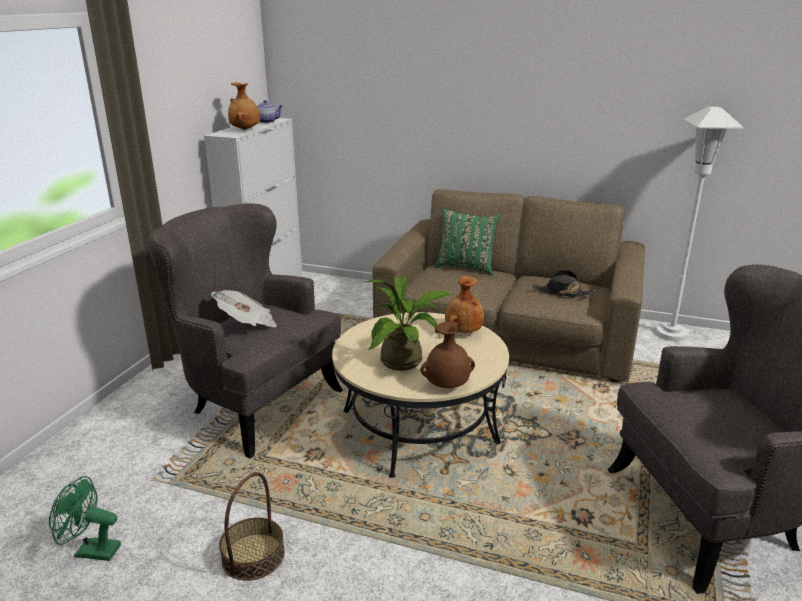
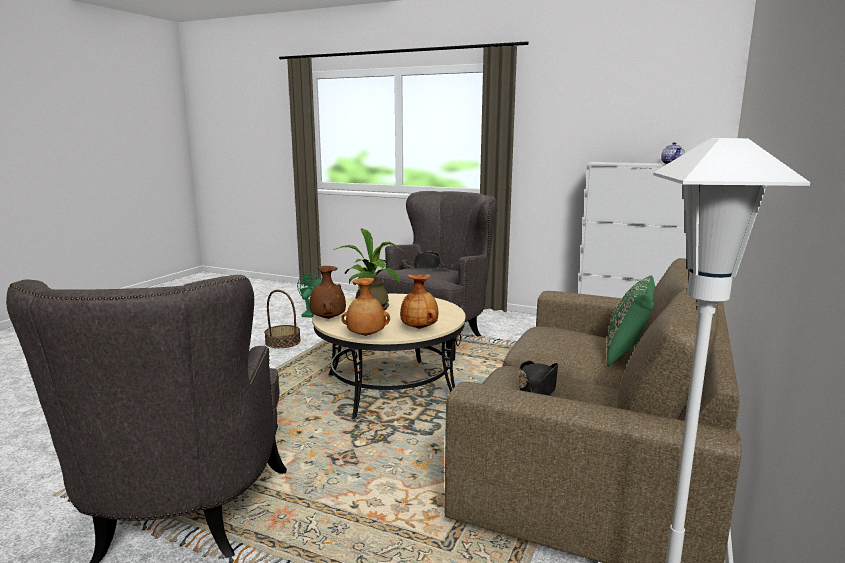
camera: 95 degrees right, 10 degrees down
newspaper [211,290,277,327] -> black hat [402,252,453,270]
brown vase [228,82,260,130] -> brown vase moved to [341,278,390,336]

